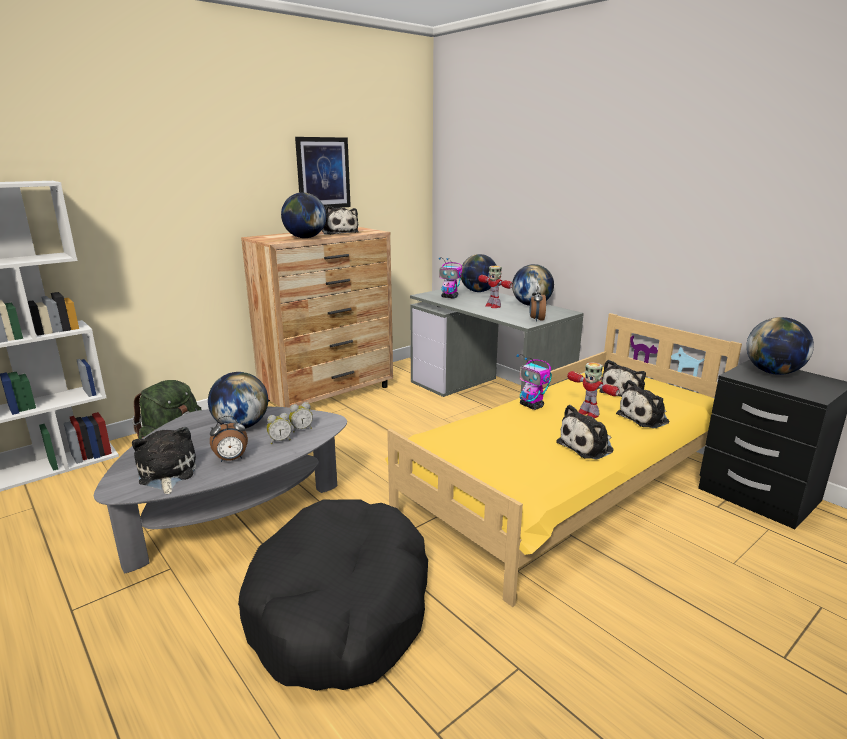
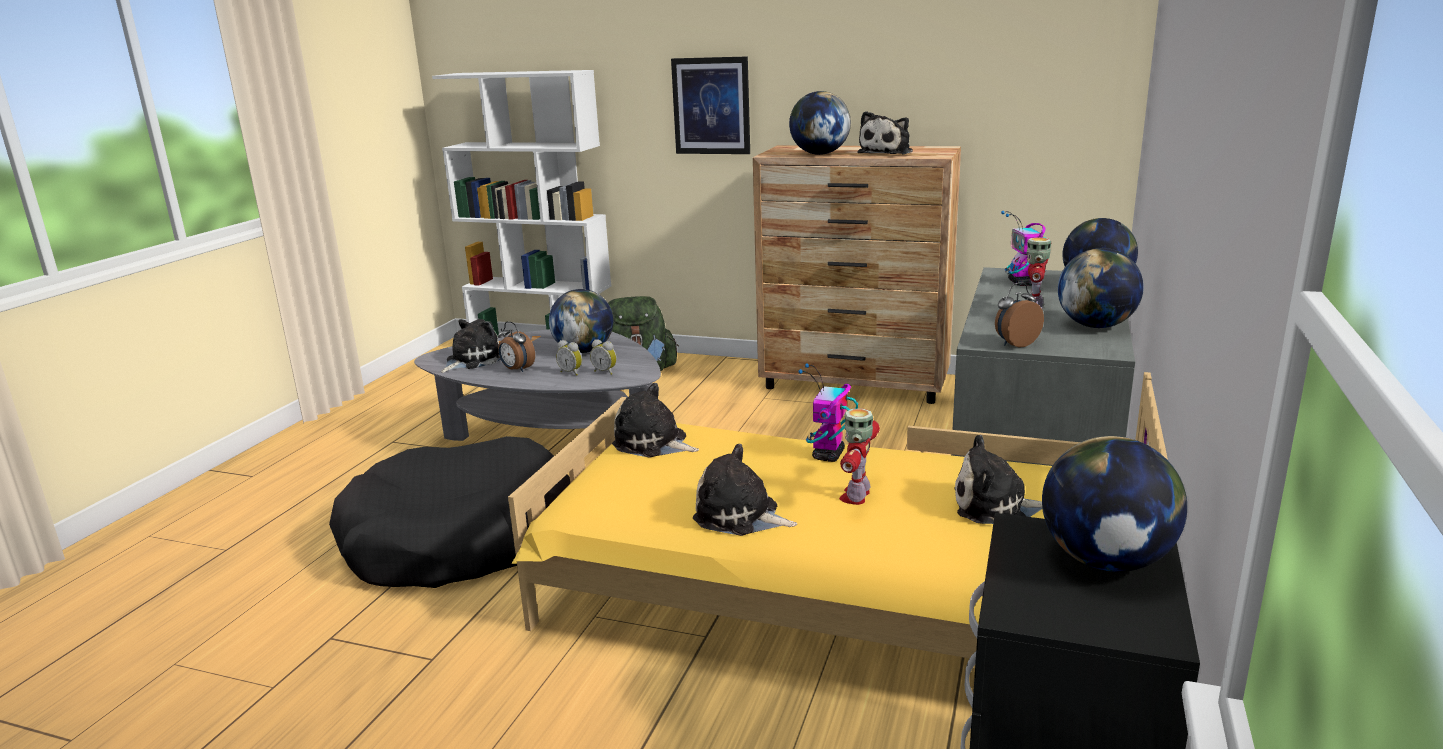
camera: 60 degrees right, 0 degrees up
picture [295,137,351,208] -> picture moved to [671,56,750,154]
plush toy [616,380,669,428] -> plush toy moved to [612,383,699,457]

